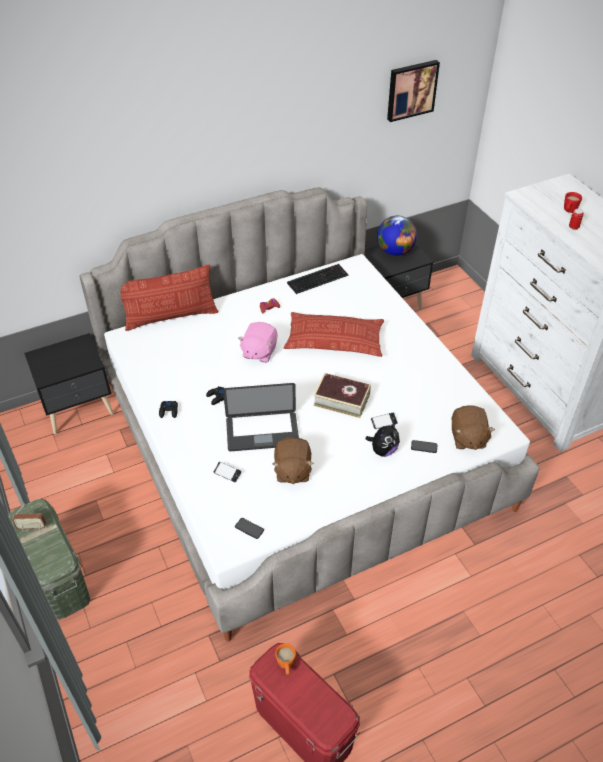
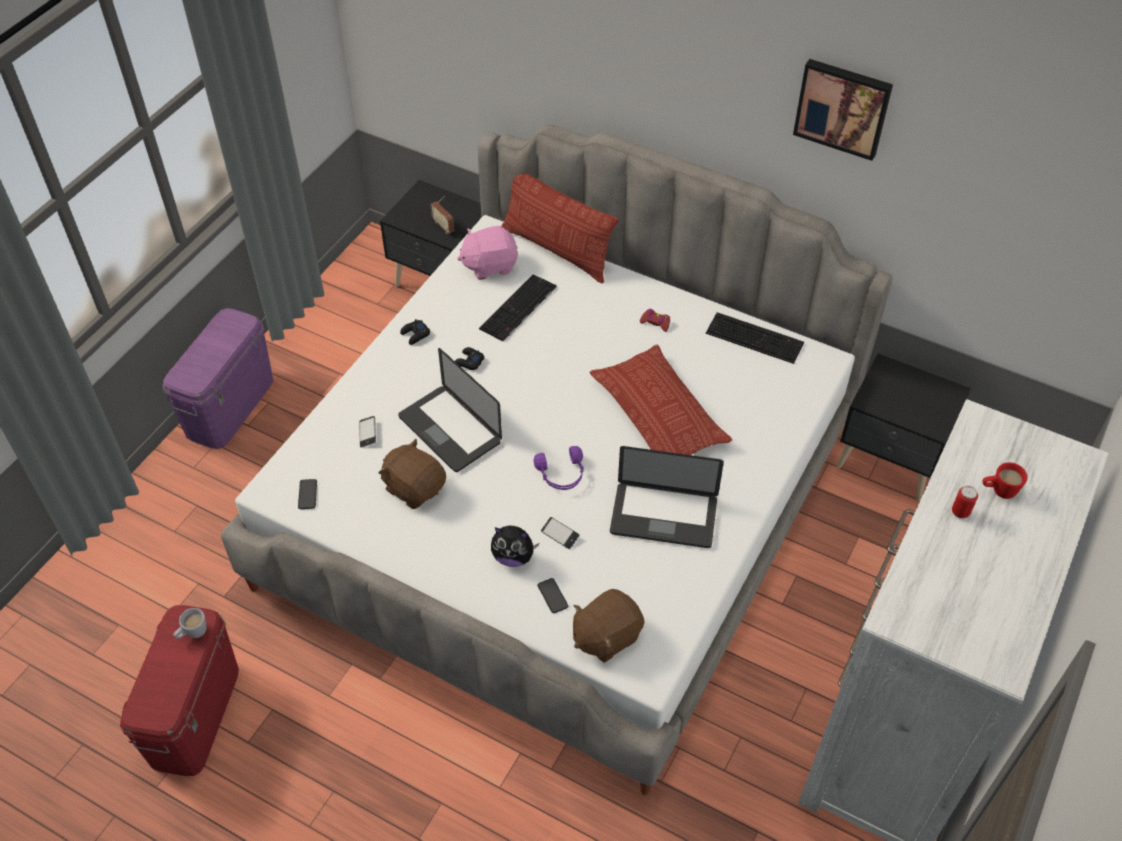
camera: 55 degrees right, 5 degrees up
green storage box [8,499,90,620] -> purple storage box [163,308,273,449]
radio [12,504,46,530] -> radio moved to [431,196,454,234]
pink plush toy [238,322,278,363] -> pink plush toy moved to [458,226,518,280]
brown plush toy [272,437,314,484] -> brown plush toy turned 75 degrees clockwise [378,439,446,509]
orange mug [275,643,296,675] -> white mug [174,608,207,639]
book [313,373,371,418] -> purple headphones [534,446,583,490]
globe [377,216,417,256] -> none
picture [387,60,440,122] -> picture moved to [793,59,893,161]
none -> keyboard [479,274,557,341]
none -> laptop [610,446,724,548]

